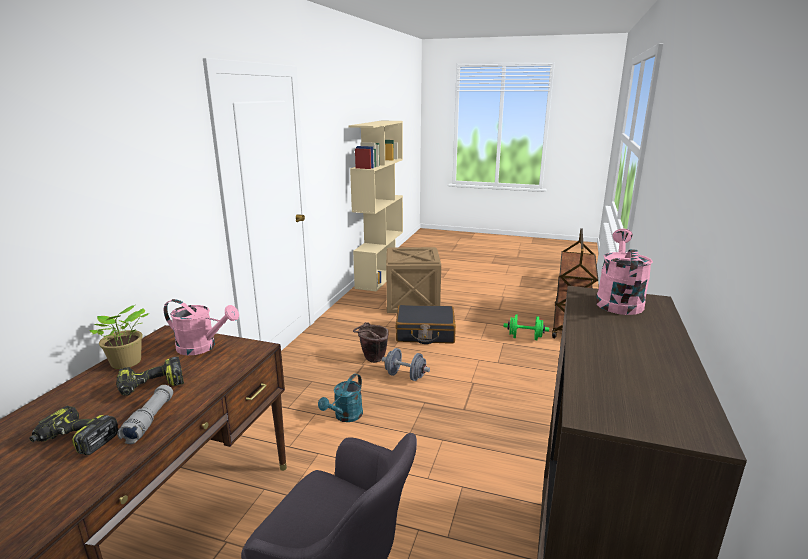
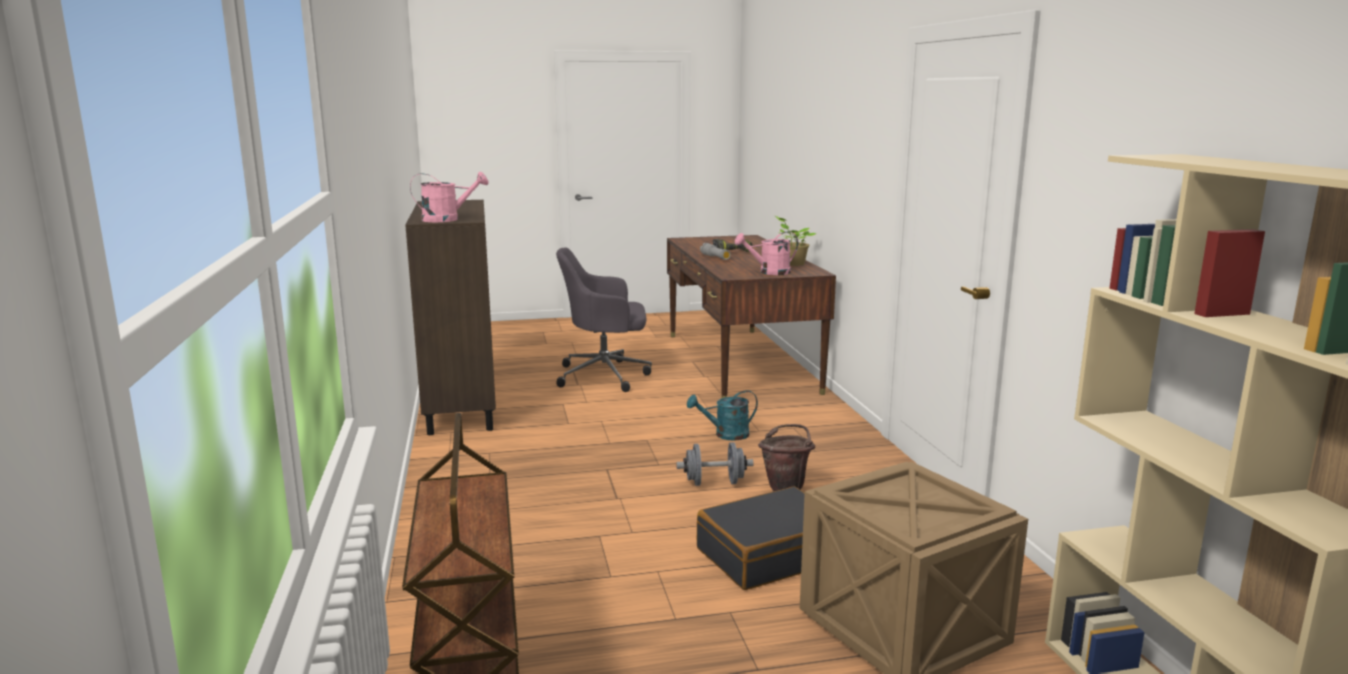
camera: 150 degrees right, 5 degrees down
power drill [116,357,184,396] -> none
turquoise watering can [318,374,363,422] -> turquoise watering can turned 105 degrees counterclockwise [687,390,758,441]
green dumbbell [504,314,549,340] -> none
pink watering can [596,229,653,315] -> pink watering can turned 90 degrees counterclockwise [410,171,489,222]

